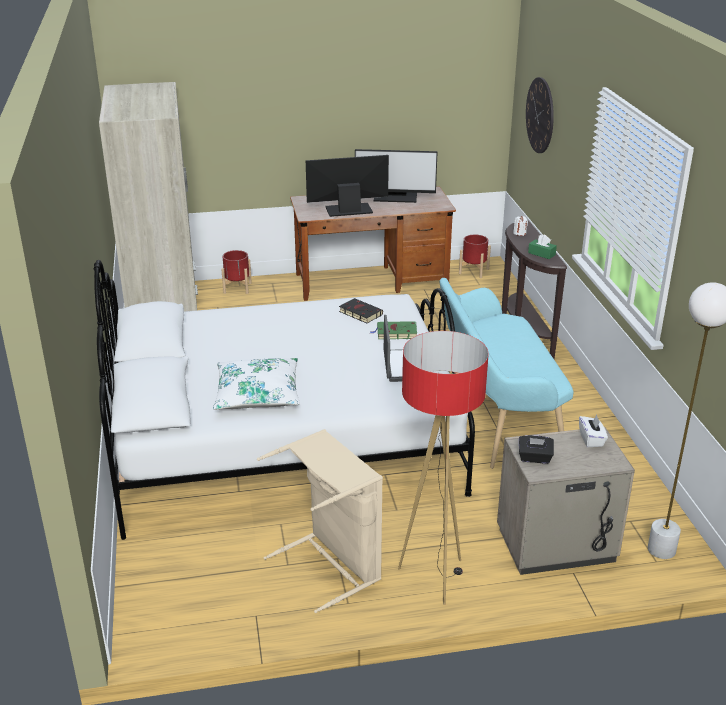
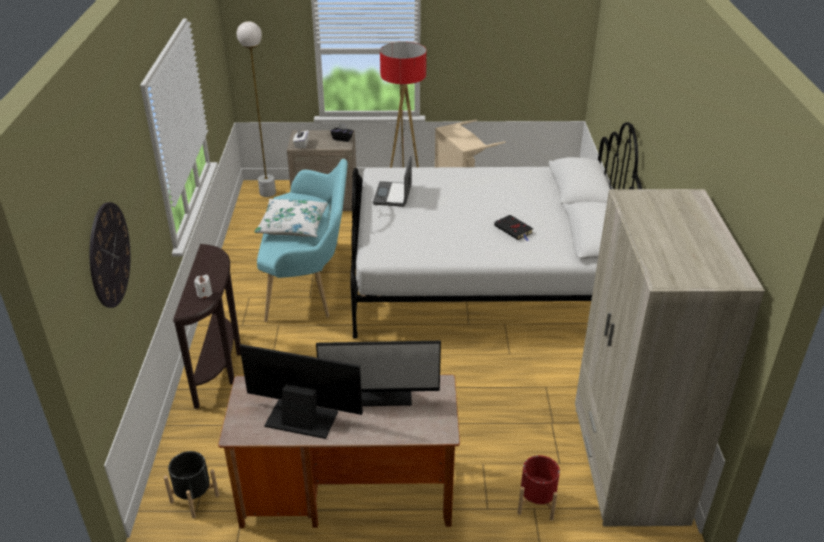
camera: 170 degrees left, 5 degrees up
white pillow [213,358,300,410] -> white pillow moved to [254,199,328,237]
black book [339,298,383,323] -> black book moved to [494,215,533,241]
green book [371,321,417,339] -> none
red planter [459,235,491,278] -> black planter [164,451,219,518]
green tissue box [528,235,557,259] -> none

